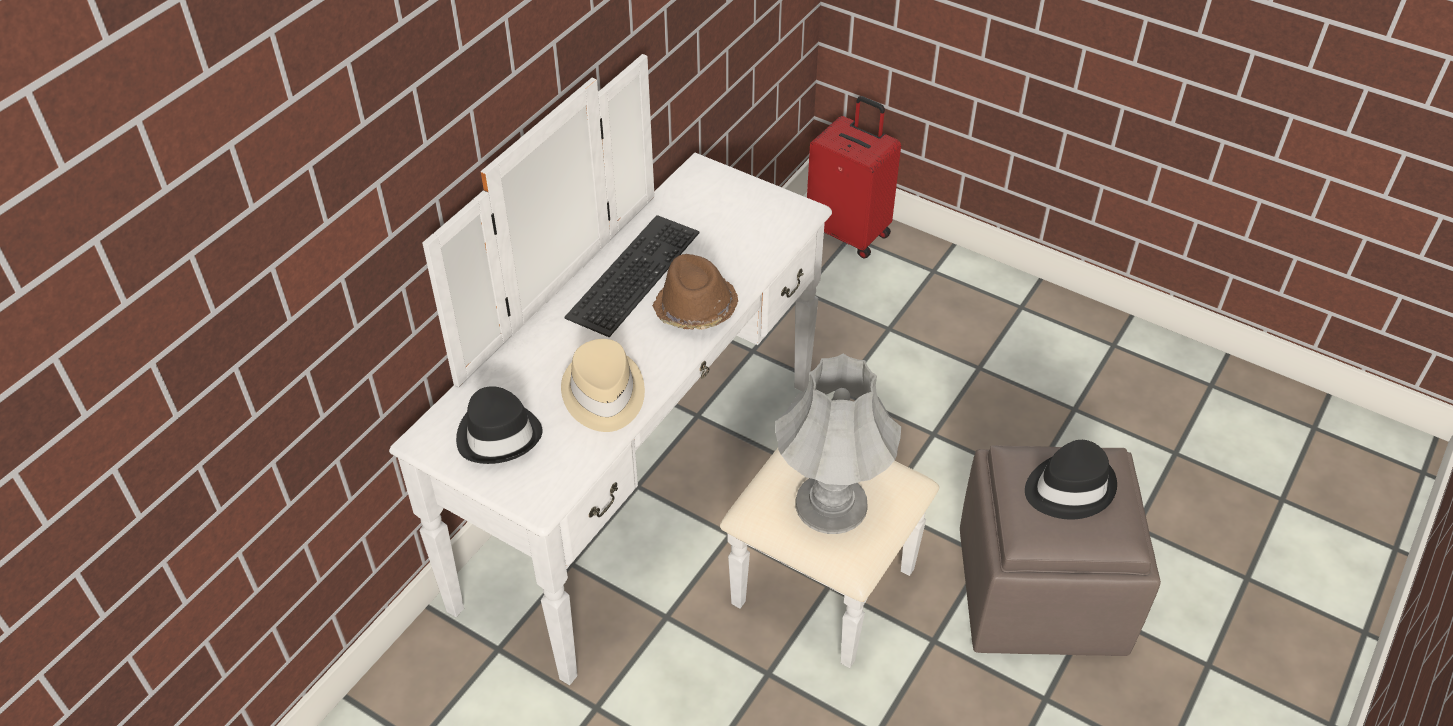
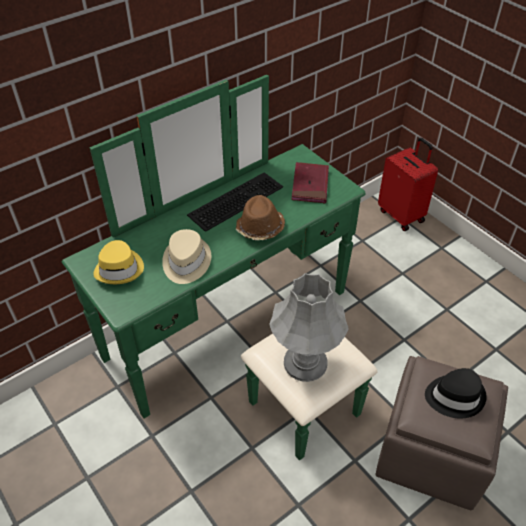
camera: 20 degrees right, 0 degrees up
white dresser [389,54,939,685] -> green dresser [62,75,378,461]
black hat [456,386,543,464] -> yellow hat [93,240,144,284]
none -> red book [291,162,329,203]

